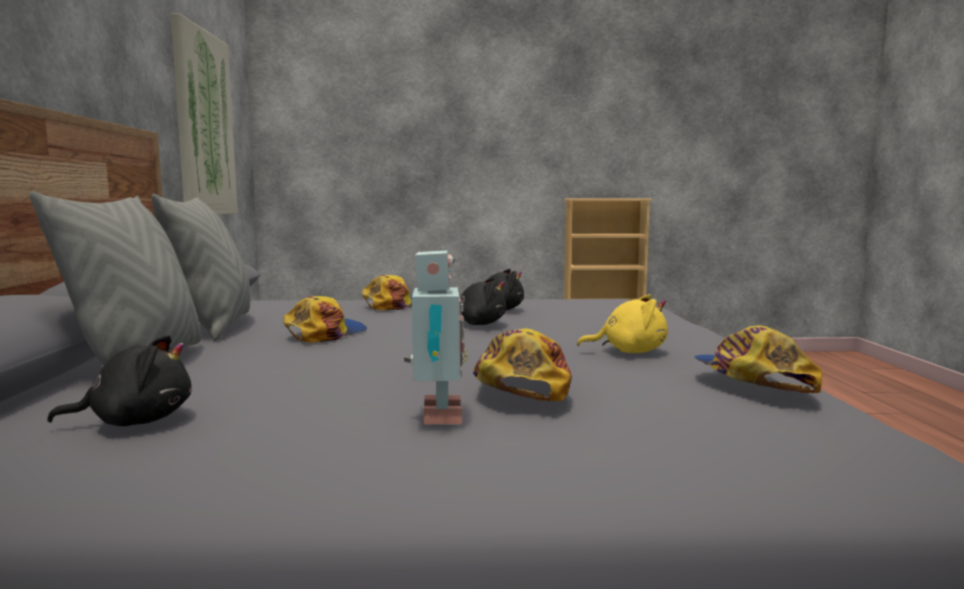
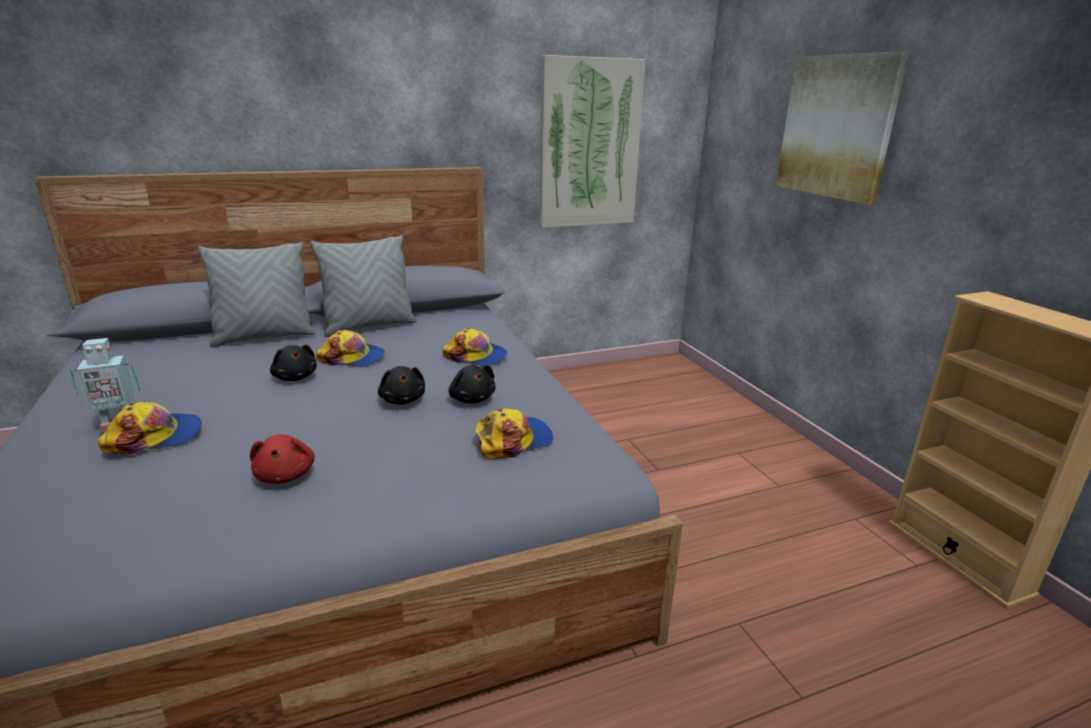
camera: 70 degrees right, 15 degrees up
black plush toy [47,335,192,426] -> black plush toy moved to [270,345,317,381]
yellow plush toy [577,294,668,353] -> red plush toy [250,434,315,484]
cap [694,325,823,393] -> cap moved to [474,407,553,459]
none -> picture [776,51,909,205]

